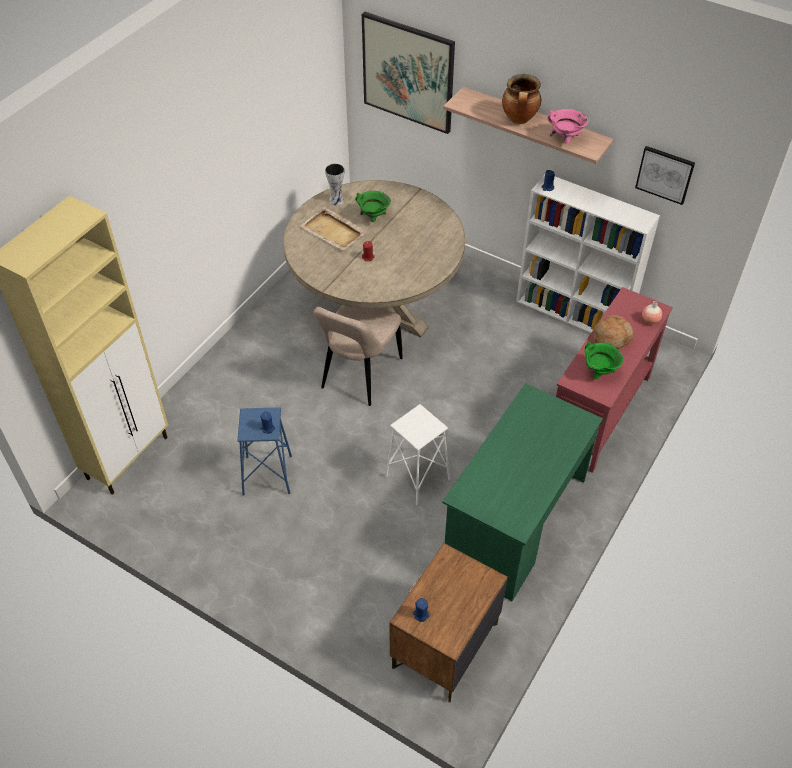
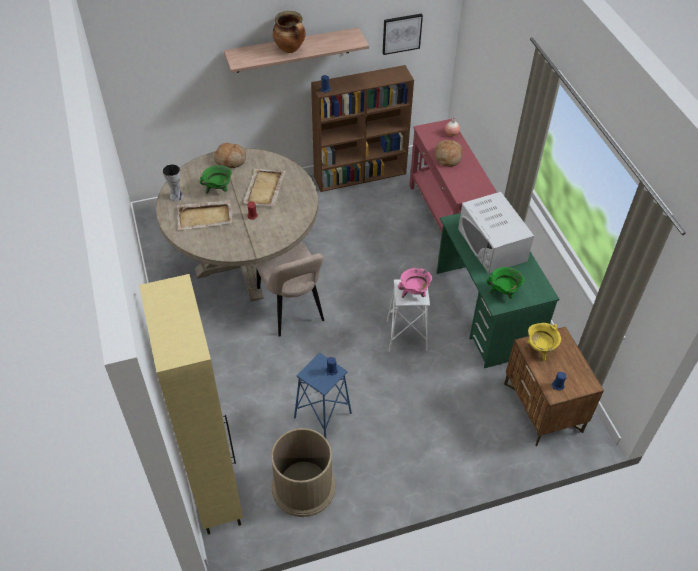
camera: 50 degrees left, 0 degrees up
picture [362,12,455,134] -> none
white bookcase [516,174,660,333] -> brown bookcase [311,65,414,192]
pink cooking pot [547,109,588,143] -> pink cooking pot moved to [398,268,432,298]
green cooking pot [584,342,623,379] -> green cooking pot moved to [487,267,524,299]
none -> bread [214,143,246,168]
none -> beige tray [243,168,285,207]
none -> brown trash can [271,428,336,517]
none -> white microwave [458,192,534,274]
none -> yellow cooking pot [527,323,561,361]

